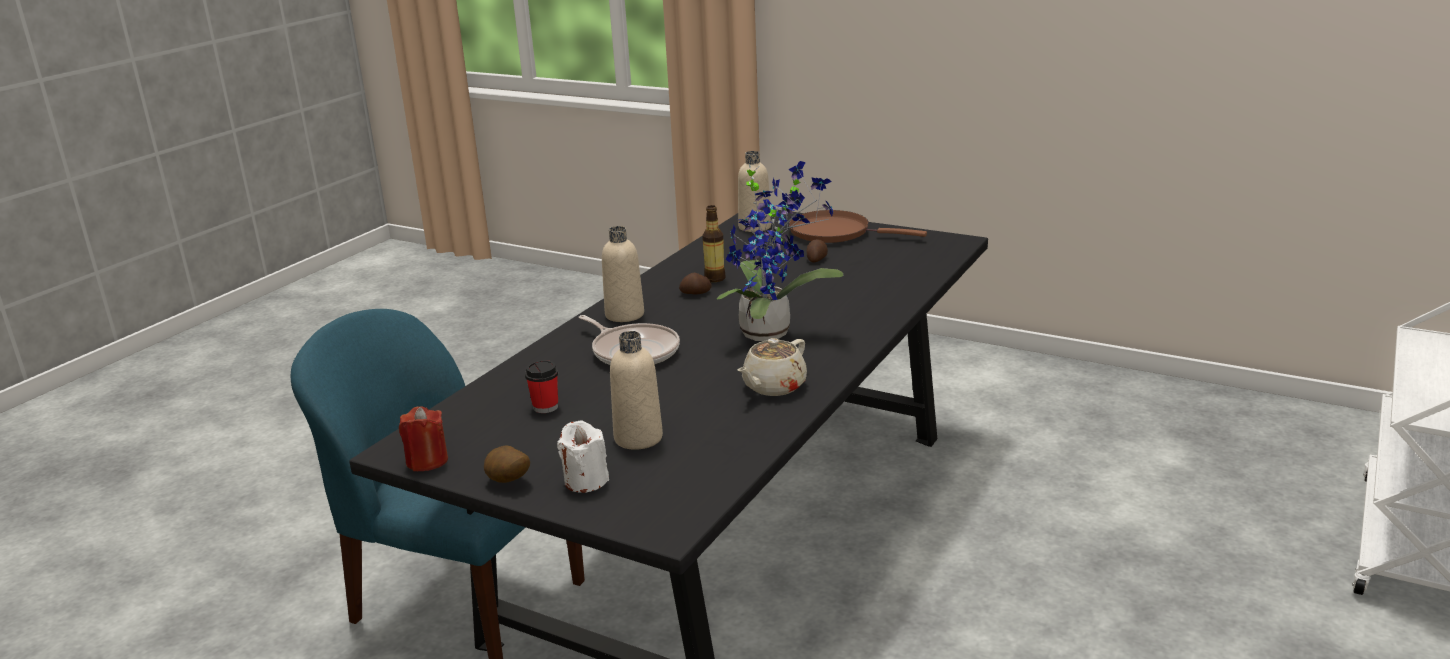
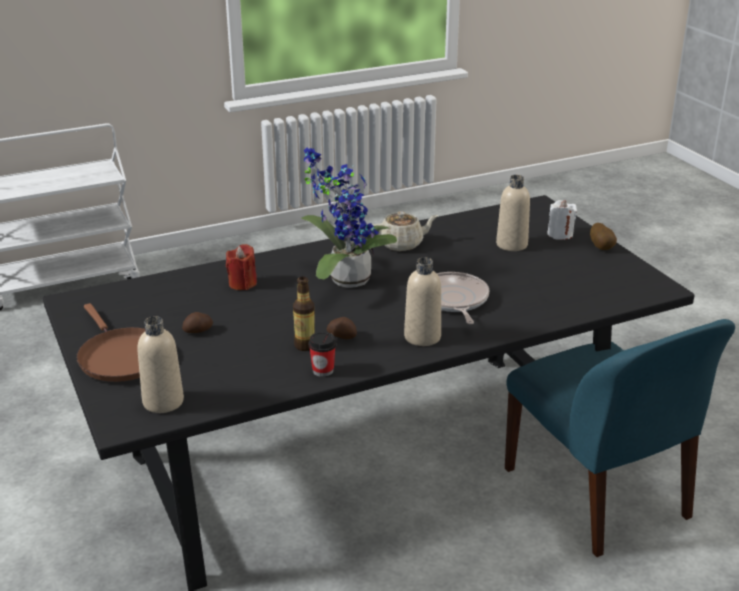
camera: 145 degrees left, 5 degrees up
red candle [399,406,448,471] -> red candle moved to [226,244,257,290]
cup [525,360,558,413] -> cup moved to [309,332,336,377]

